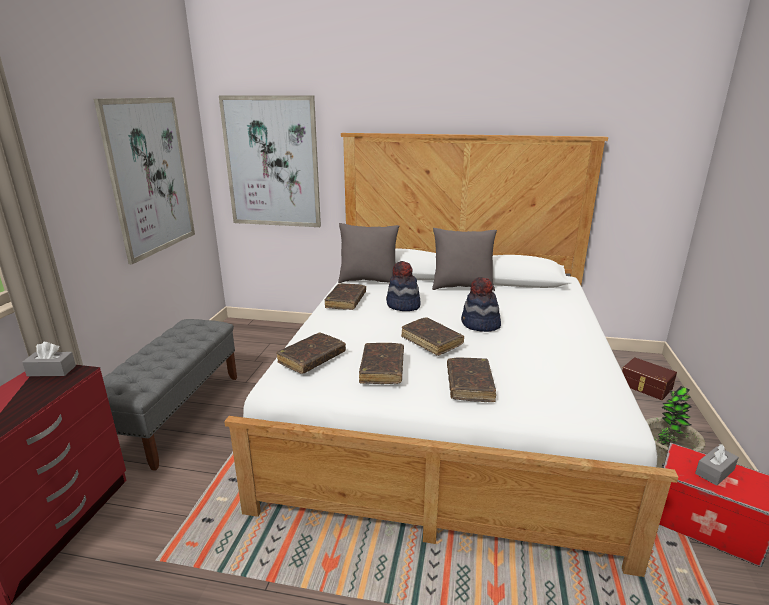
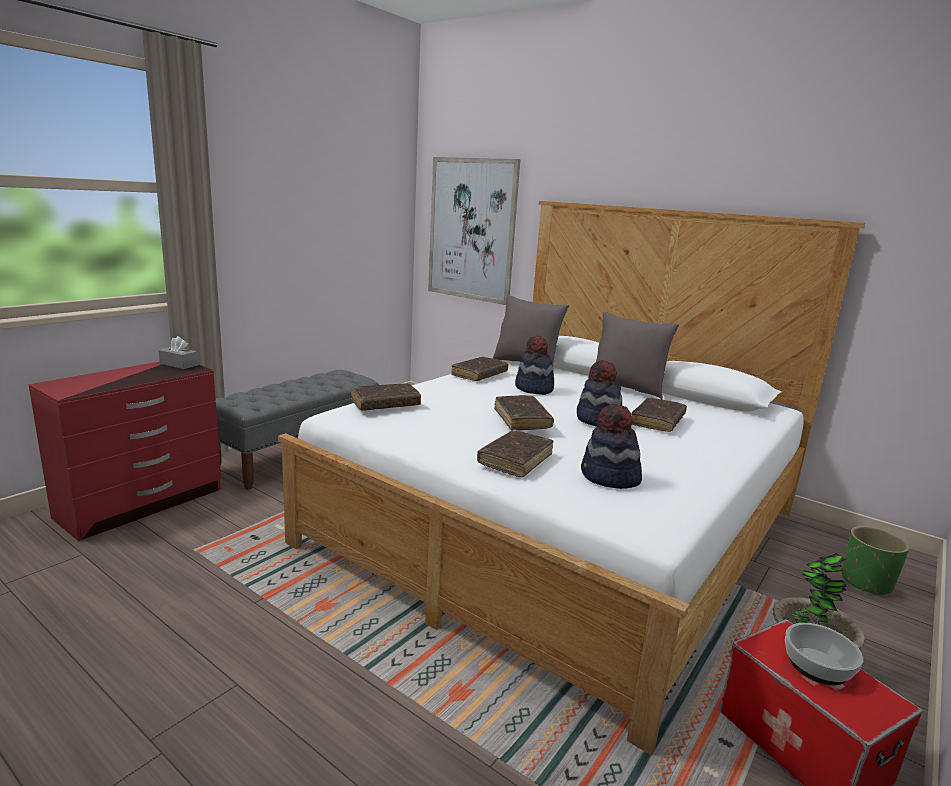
camera: 25 degrees right, 5 degrees down
picture [94,97,195,264] -> none
brown book [359,343,404,384] -> brown book moved to [631,398,687,432]
brown storage box [622,357,677,400] -> green planter [842,526,909,595]
grey tissue box [695,444,739,486] -> bowl [785,623,863,685]
none -> hat [581,404,642,489]

